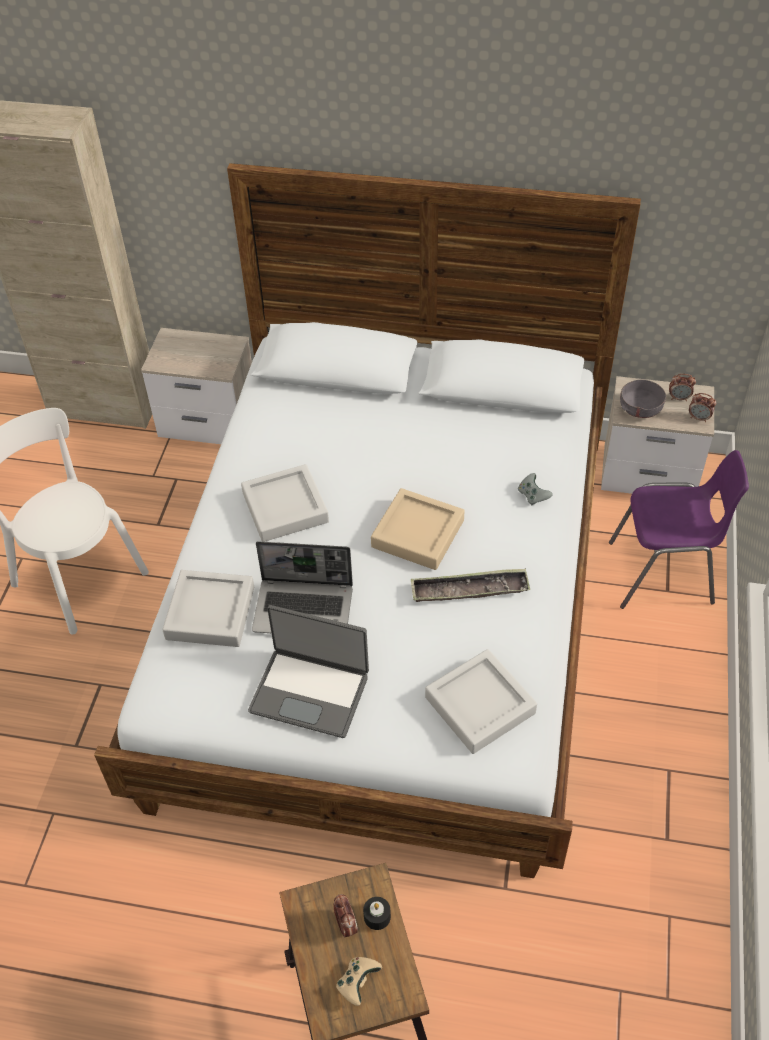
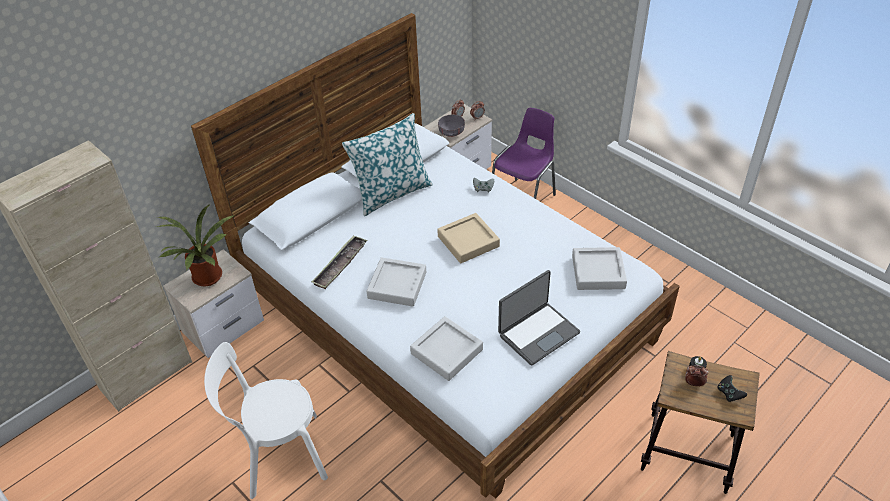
camera: 55 degrees left, 5 degrees down
laptop [252,541,353,633] -> none
beige game controller [336,957,382,1006] -> black game controller [717,375,747,402]
tray [411,568,530,602] -> tray moved to [312,235,367,289]
none -> potted plant [157,204,235,286]
none -> pillow [342,113,433,216]

